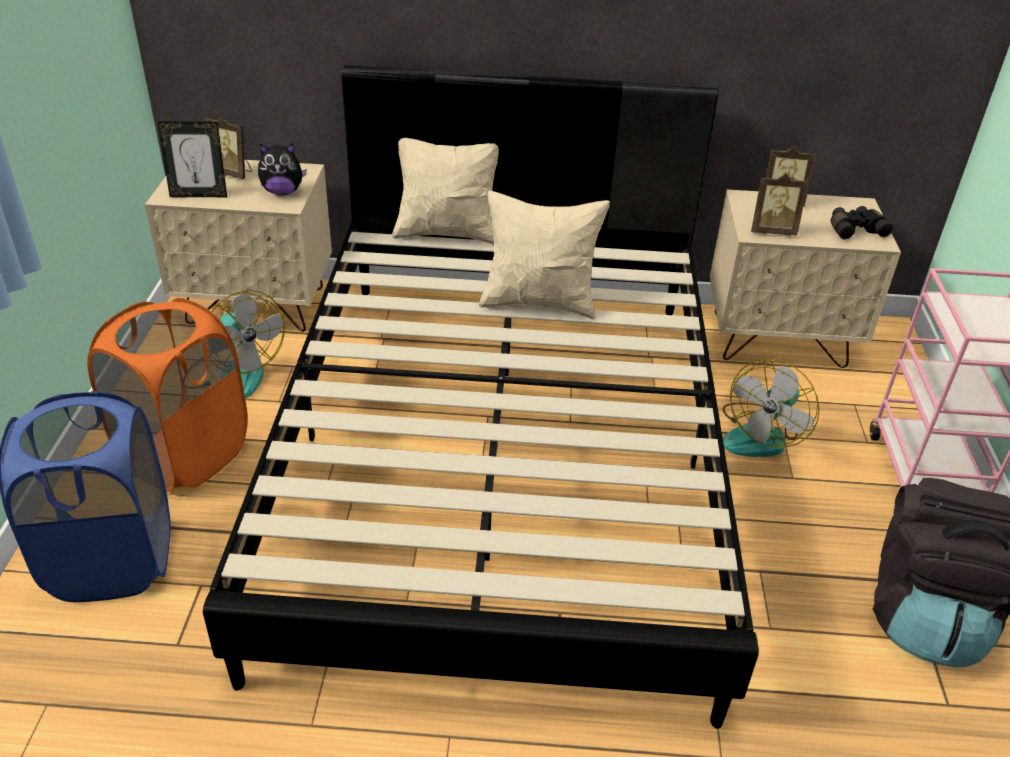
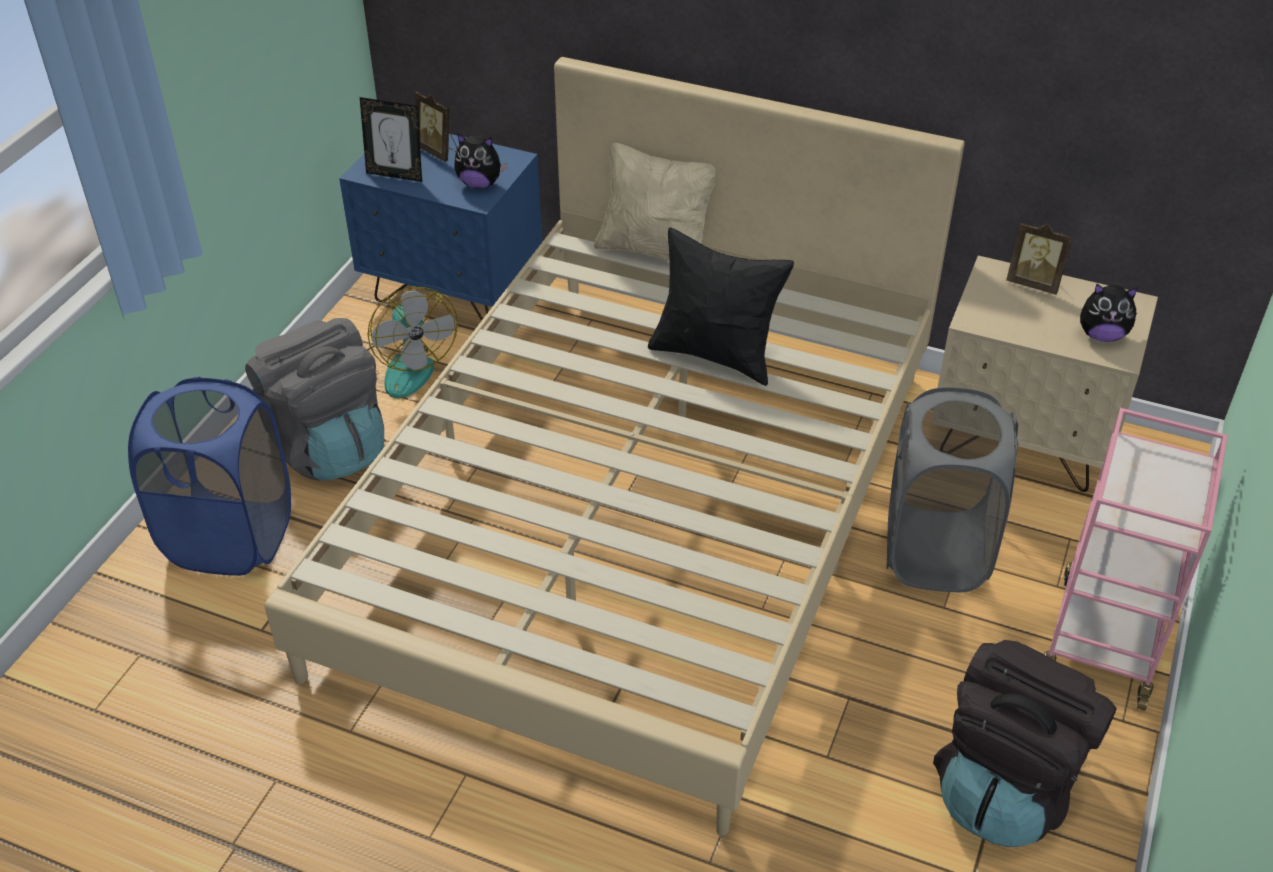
camera: 20 degrees right, 5 degrees up
orange laundry basket [87,298,248,492] -> grey backpack [245,318,384,481]
beige nightstand [145,160,332,332] -> blue nightstand [339,134,542,321]
black bed [203,65,759,729] -> beige bed [264,57,965,836]
beige pillow [479,190,610,319] -> black pillow [648,228,794,386]
fan [723,359,820,457] -> grey laundry basket [887,387,1018,592]
picture frame [751,173,808,236] -> none
black binoculars [831,206,894,239] -> plush toy [1080,284,1138,342]

